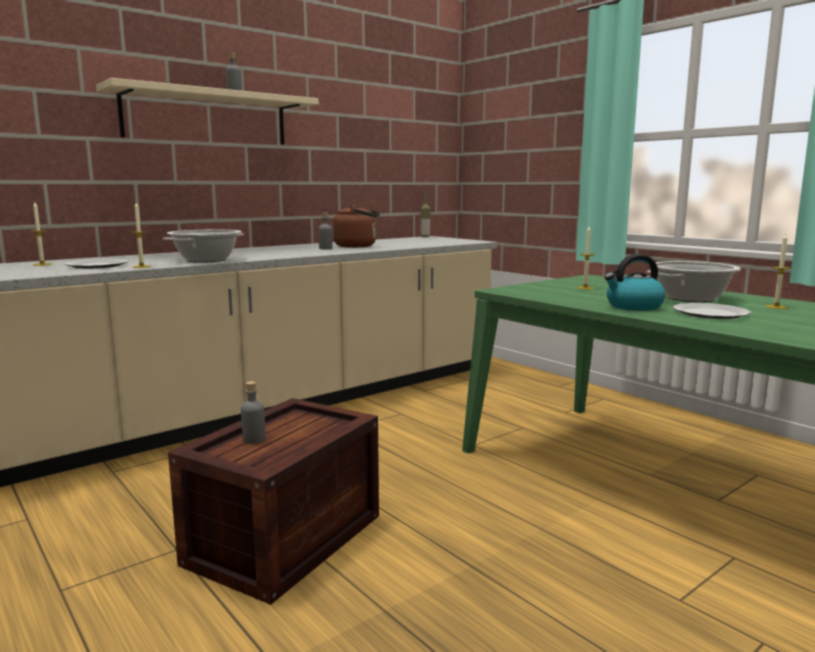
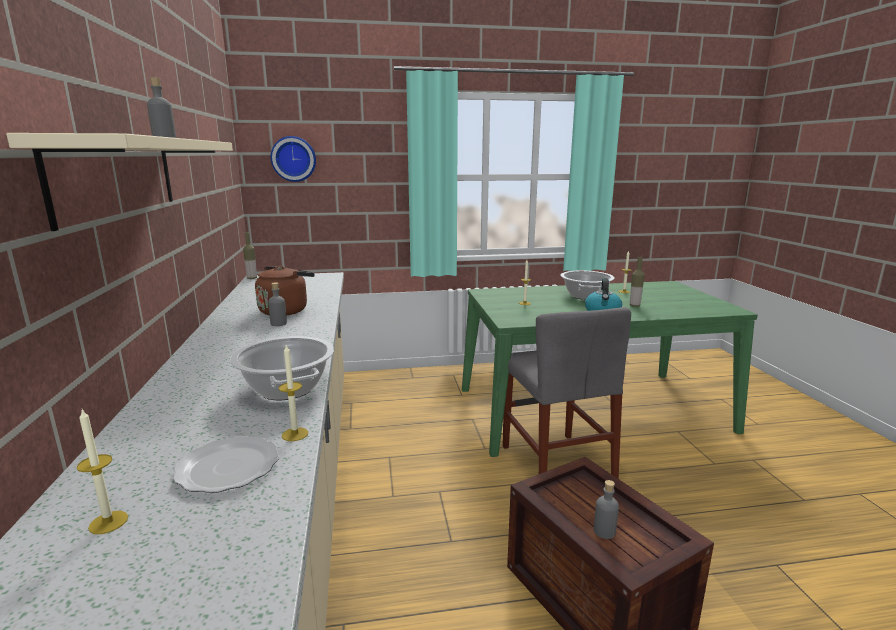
camera: 60 degrees left, 5 degrees up
plate [673,303,751,319] -> bottle [630,257,645,307]
none -> wall clock [271,136,316,182]
none -> grey chair [503,307,631,479]

